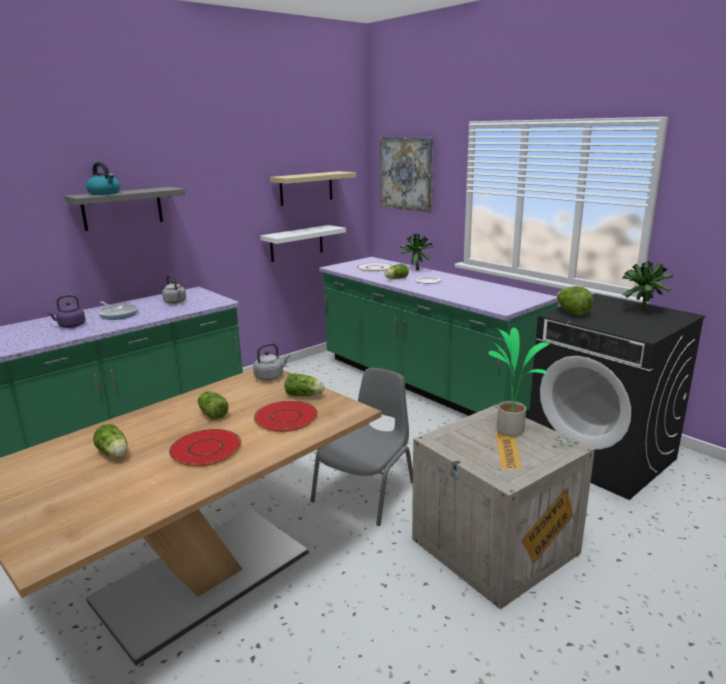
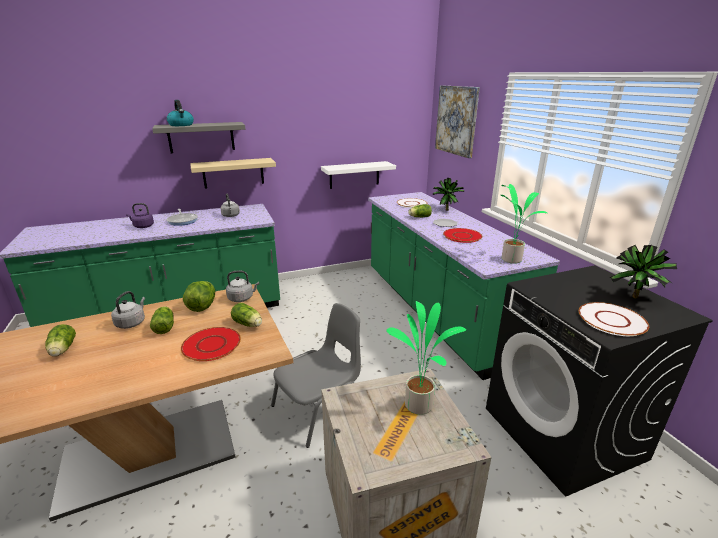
camera: 20 degrees right, 5 degrees up
red plate [169,429,241,466] -> red plate moved to [443,228,482,243]
beige shelf [270,171,356,206] -> beige shelf moved to [190,158,276,189]
lettuce [557,286,593,316] -> lettuce moved to [183,281,215,312]
none -> grey kettle [111,291,145,329]
none -> potted plant [501,184,547,264]
none -> white plate [579,302,649,336]

